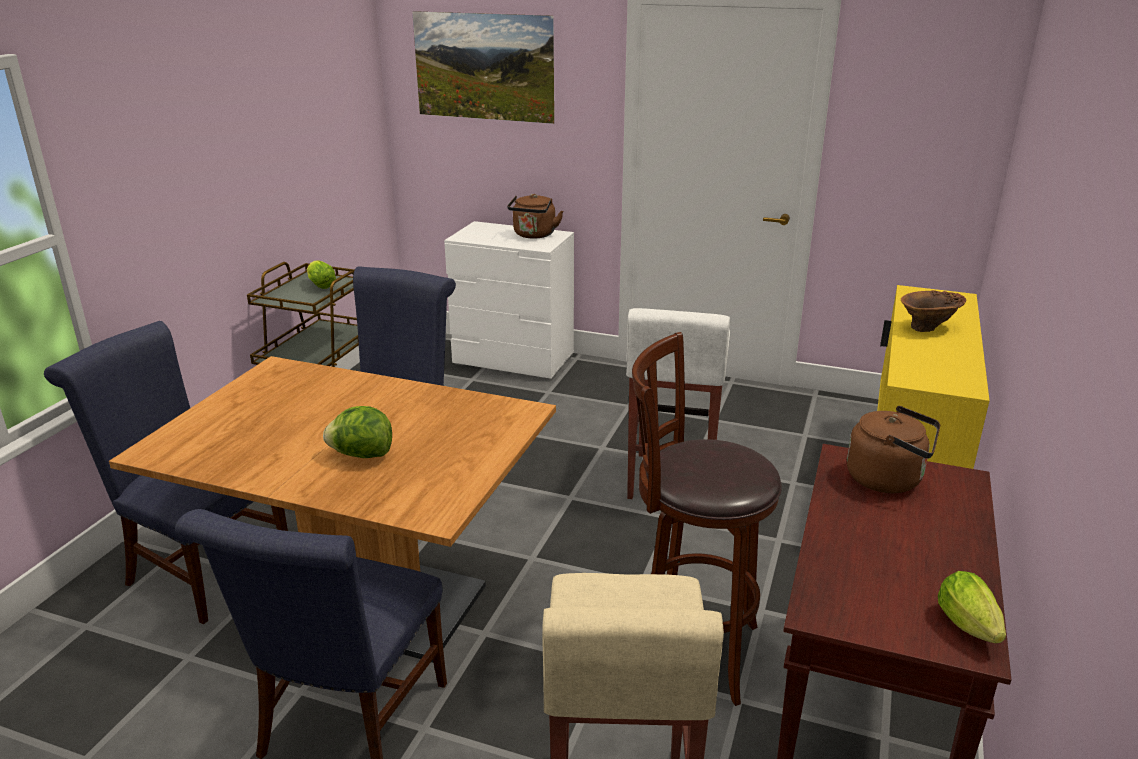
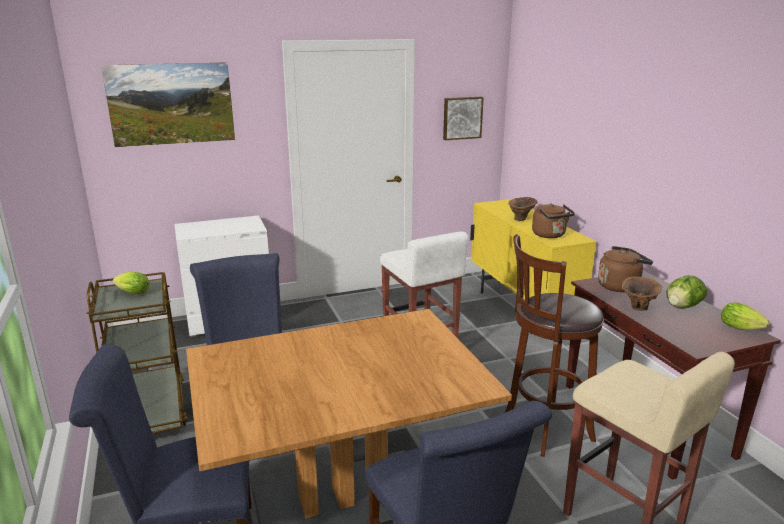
camera: 40 degrees left, 5 degrees down
lettuce [323,406,392,458] -> lettuce moved to [667,275,707,309]
brown kettle [507,194,563,239] -> brown kettle moved to [532,203,575,238]
none -> picture [443,97,484,140]
none -> brown vase [622,277,662,311]

